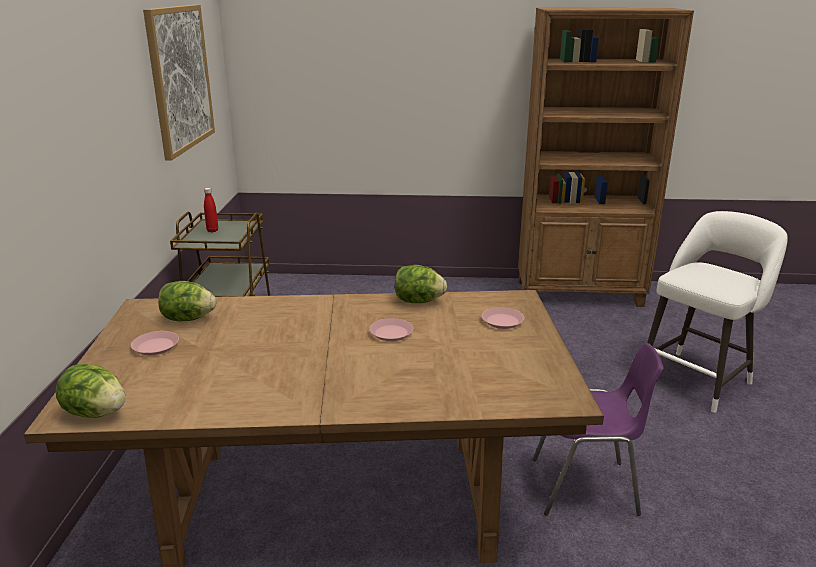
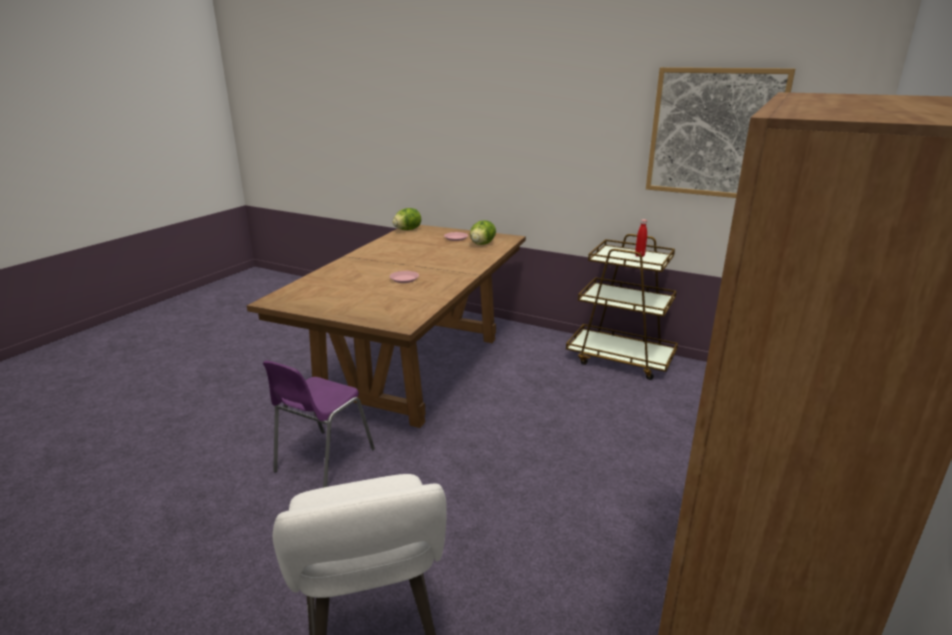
camera: 115 degrees right, 0 degrees up
lettuce [395,265,447,303] -> none
pink plate [482,307,524,329] -> none

